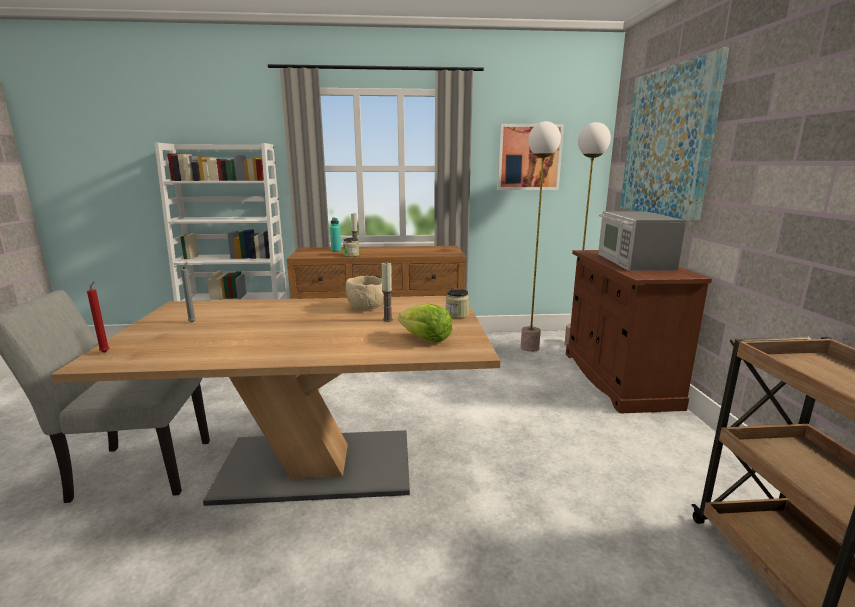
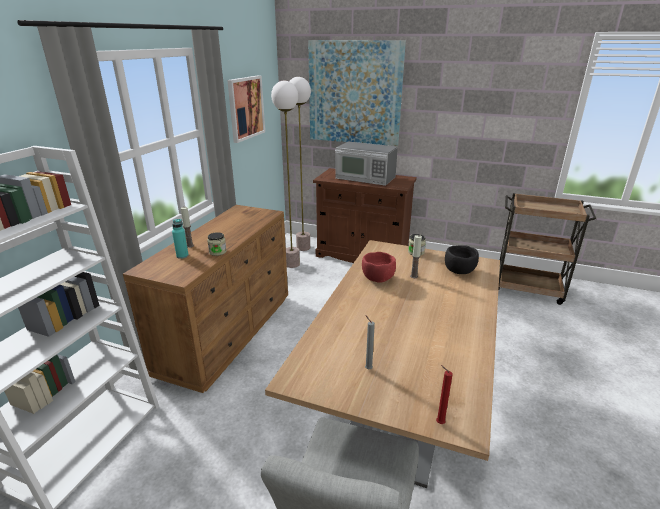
camera: 65 degrees left, 10 degrees up
beige bowl [345,276,384,310] -> red bowl [362,252,396,283]
lettuce [398,304,452,342] -> black bowl [445,245,479,274]

